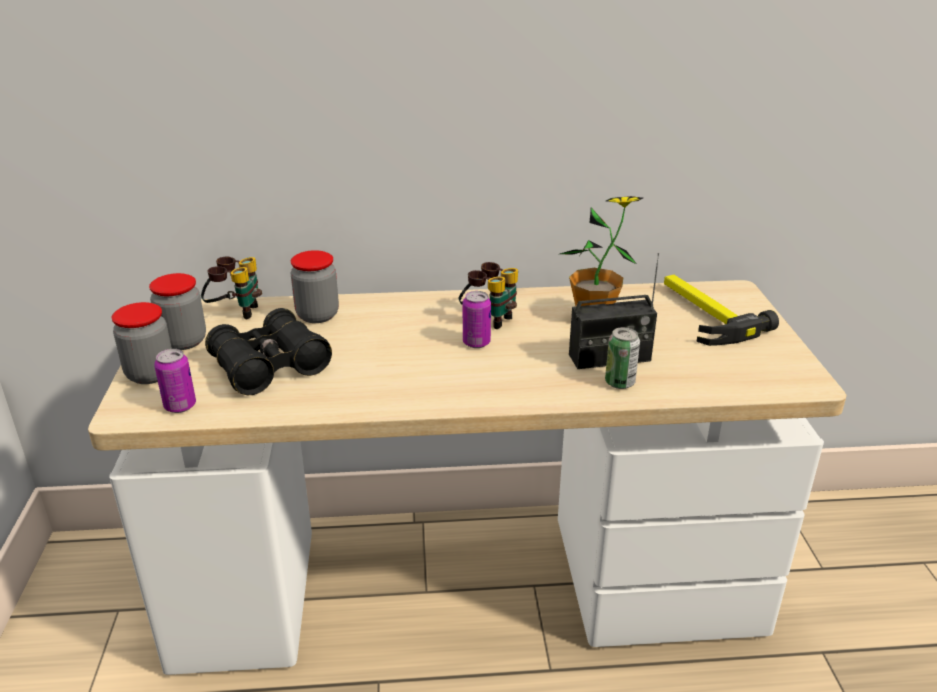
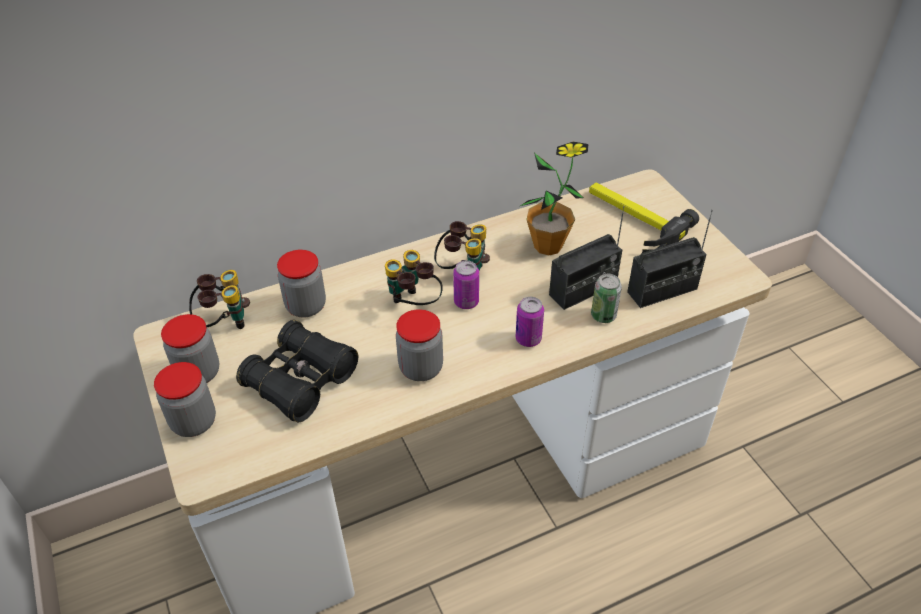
camera: 20 degrees left, 15 degrees up
can [154,349,196,413] -> can moved to [516,297,544,347]
none -> binoculars [385,250,443,305]
none -> jar [396,309,443,381]
none -> radio [627,210,713,308]

